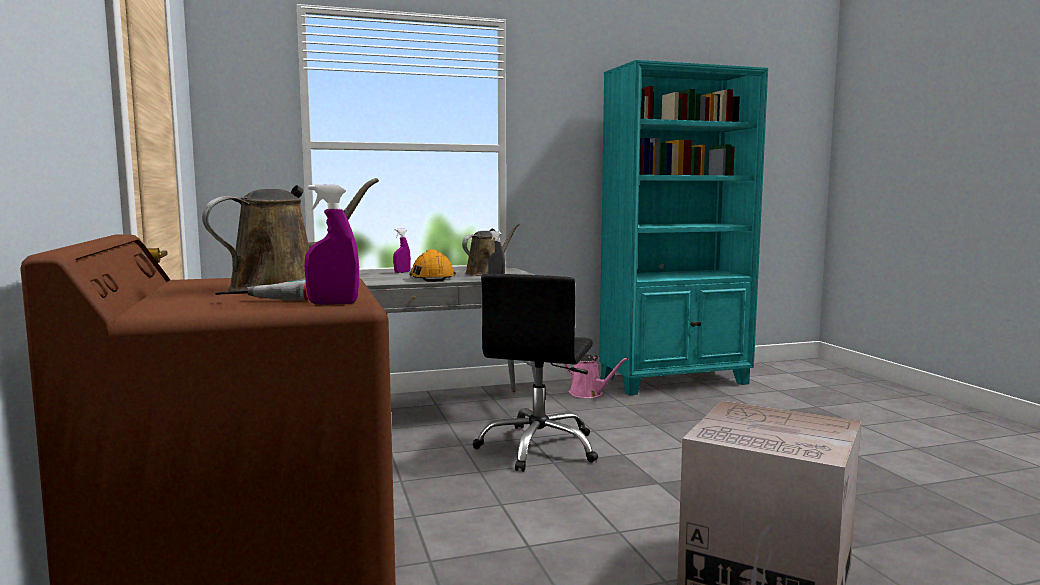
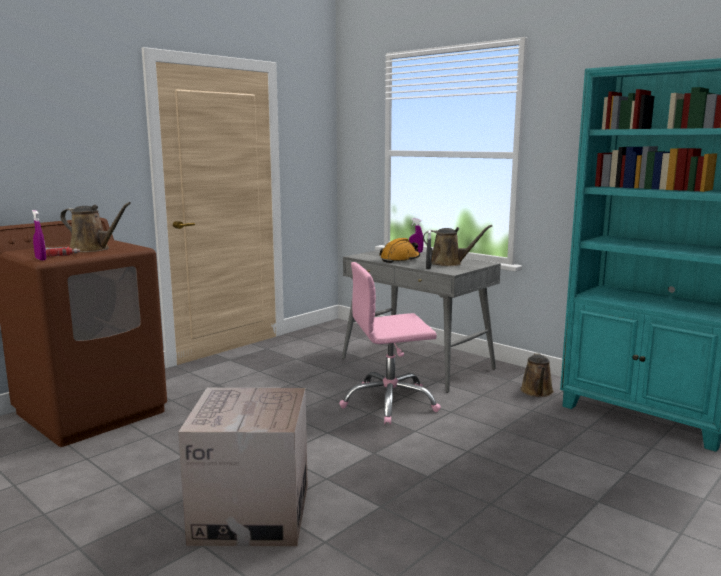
camera: 60 degrees right, 5 degrees up
black office chair [473,274,598,472] -> pink office chair [339,262,441,425]
pink watering can [564,355,628,398] -> brown watering can [520,353,554,397]

